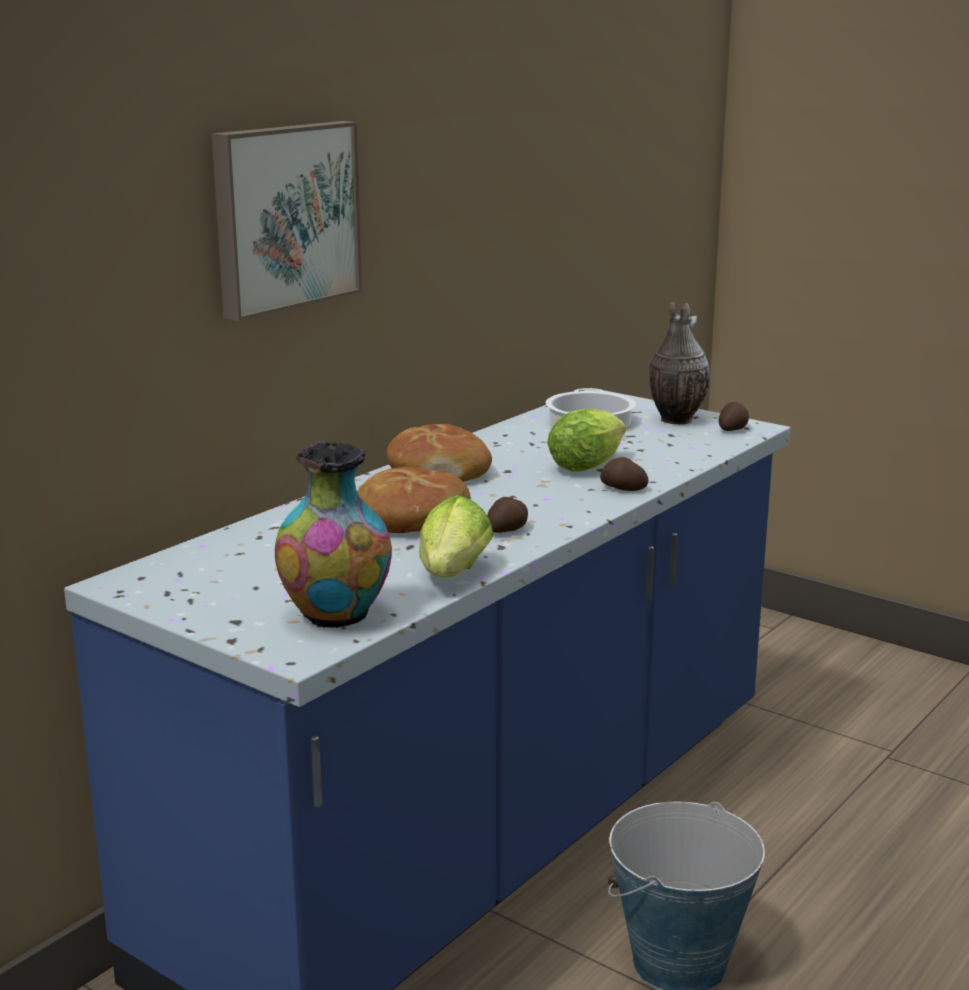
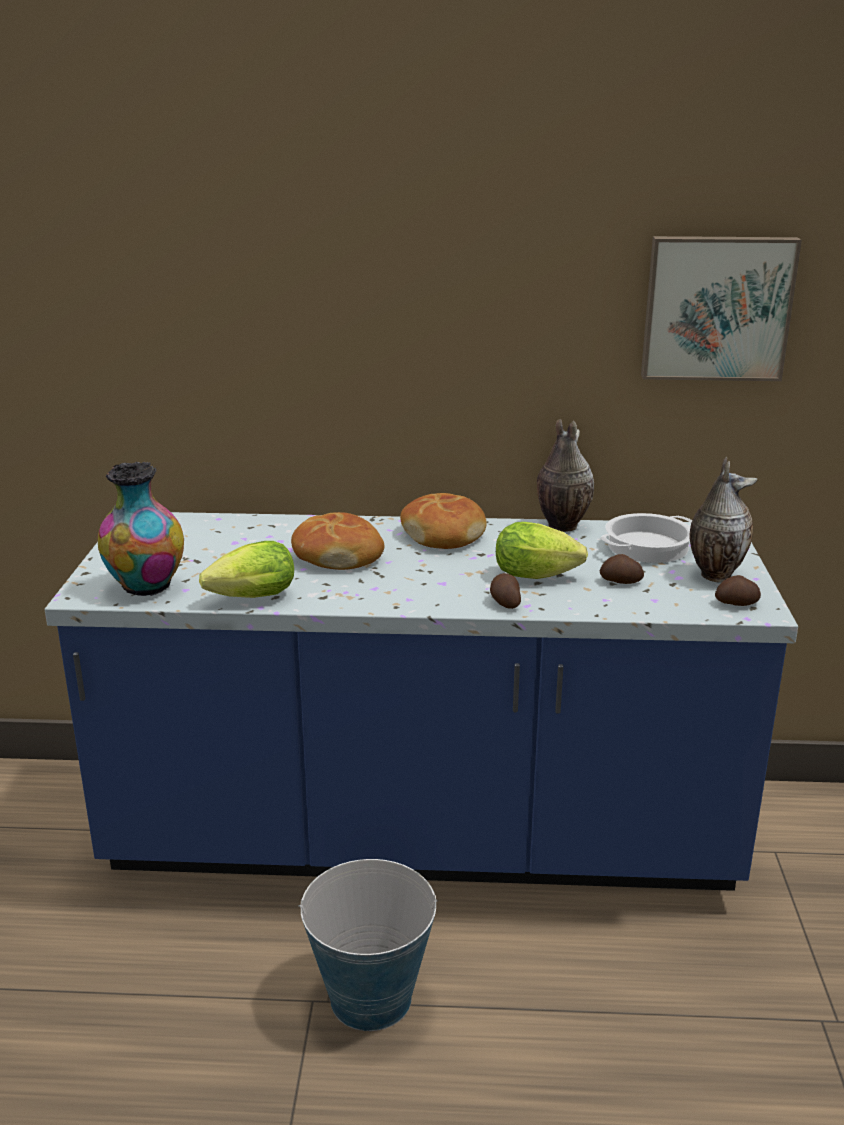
camera: 55 degrees right, 5 degrees up
picture [212,121,362,321] -> picture moved to [641,236,802,381]
potato [487,497,528,533] -> potato moved to [600,554,644,584]
none -> vase [537,419,594,532]

